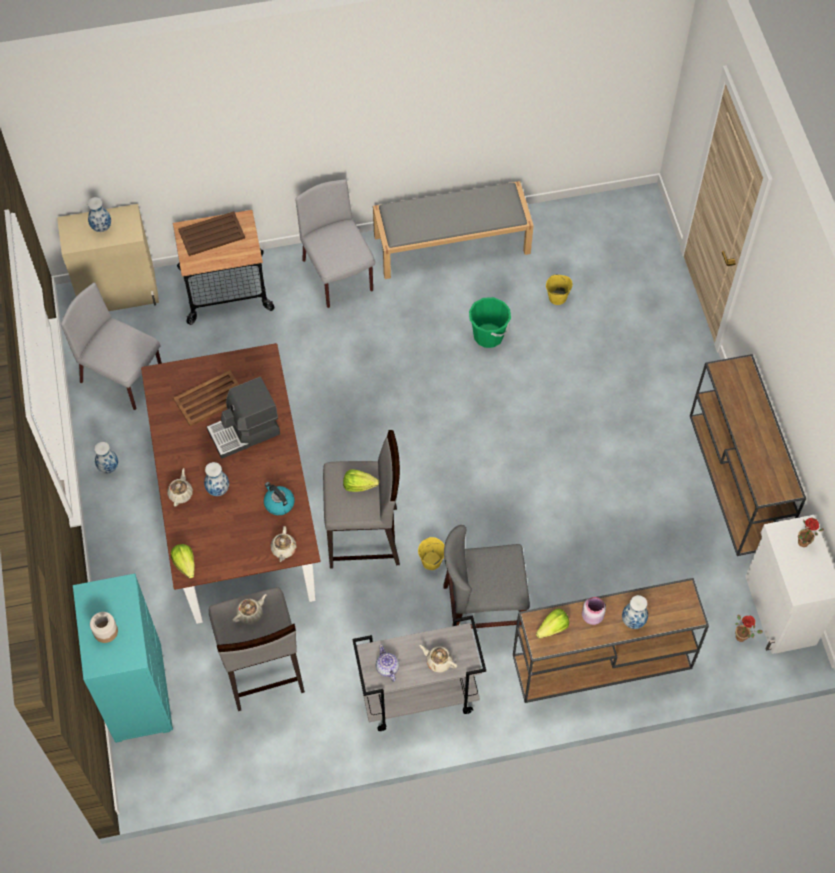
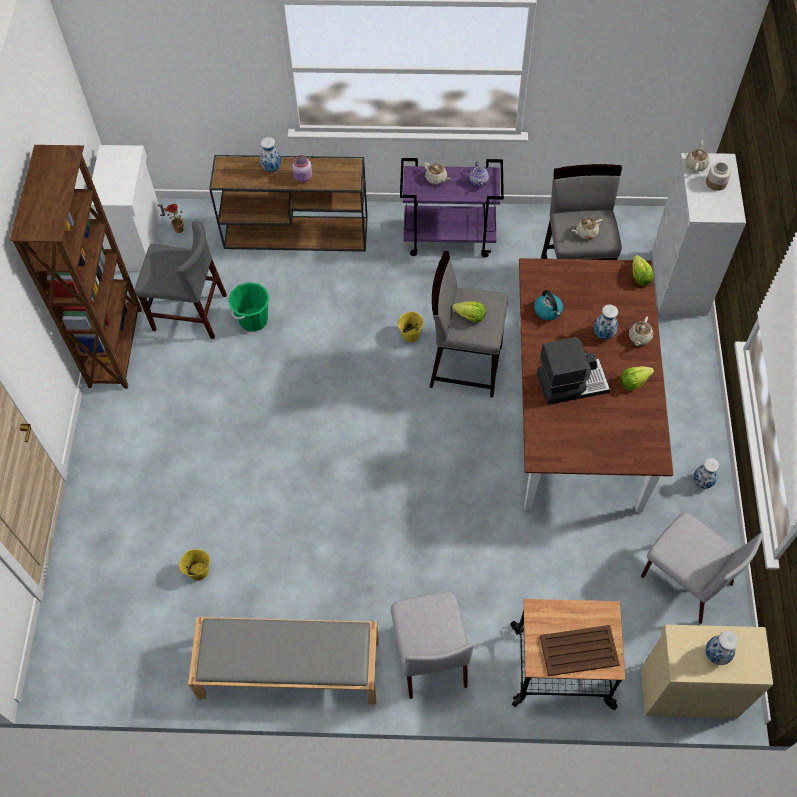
camera: 165 degrees left, 0 degrees up
turquoise dresser [73,574,173,743] -> white dresser [652,153,746,316]
brown tray [173,370,239,427] -> none
beige teapot [271,526,296,562] -> beige teapot moved to [686,140,709,172]
grey cart [352,615,486,731] -> purple cart [400,158,504,257]
grey chair [443,525,530,636] -> grey chair moved to [135,221,227,339]
green bucket [469,297,511,348] -> green bucket moved to [228,282,270,332]
lettuce [536,608,569,638] -> lettuce moved to [621,366,654,391]
brown console table [690,354,806,556] -> brown bookcase [10,145,142,389]
potted plant [798,518,824,547] -> none

